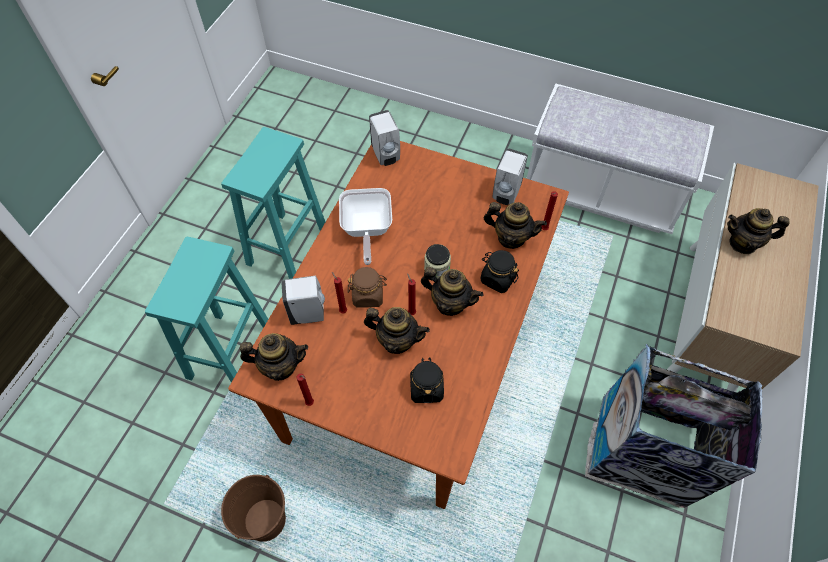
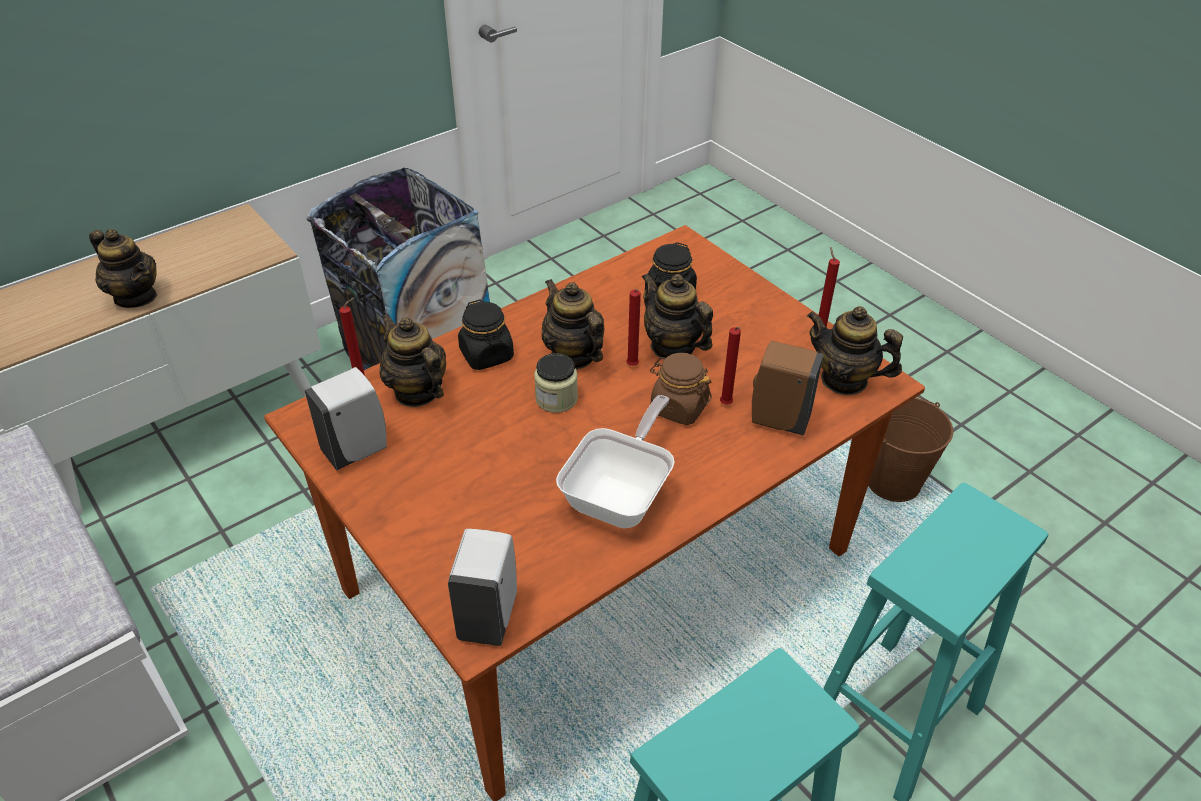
camera: 150 degrees left, 15 degrees down
white soap dispenser [281,276,325,325] -> brown soap dispenser [752,340,824,436]

